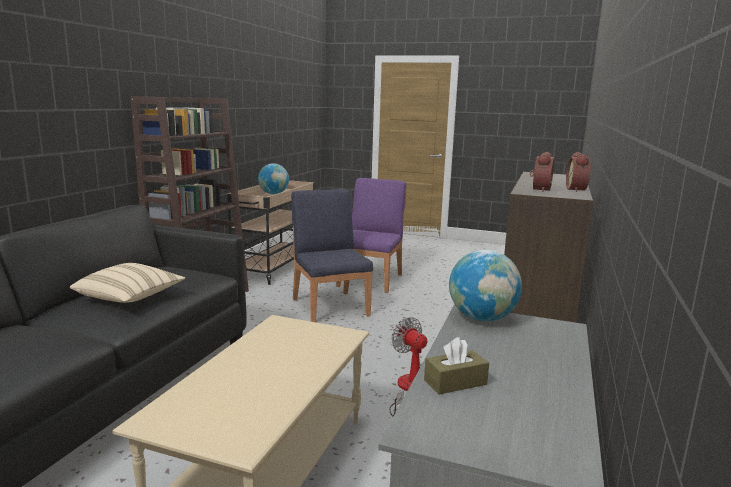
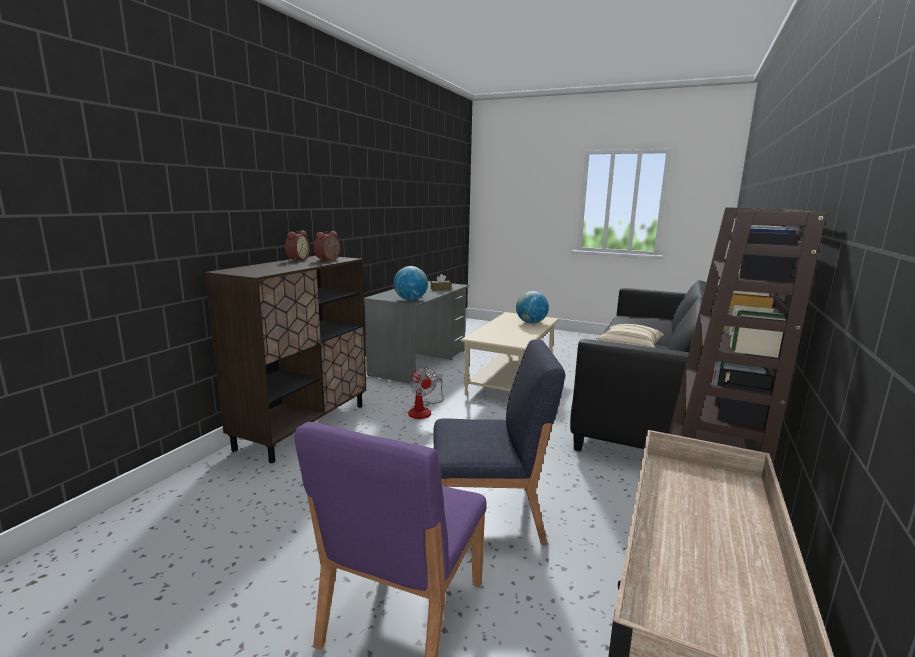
camera: 175 degrees left, 0 degrees up
globe [258,163,289,194] -> globe moved to [516,291,549,324]
blue chair [291,189,373,322] -> blue chair turned 75 degrees counterclockwise [433,339,565,544]

